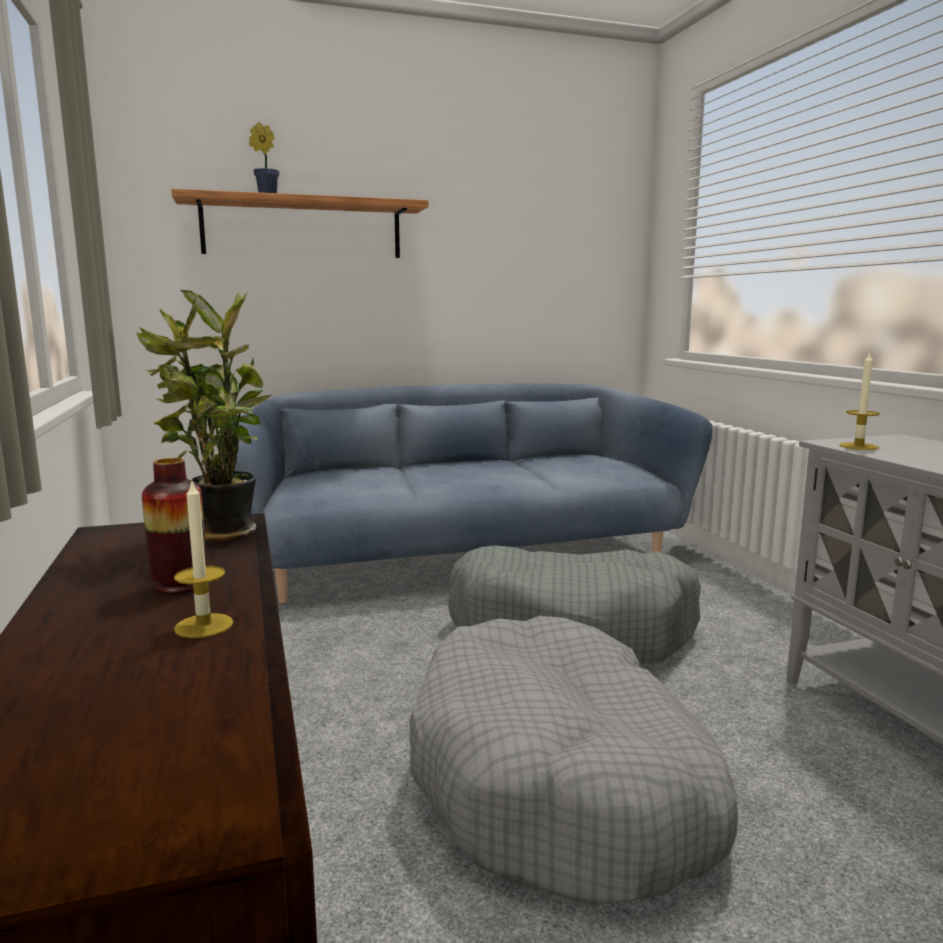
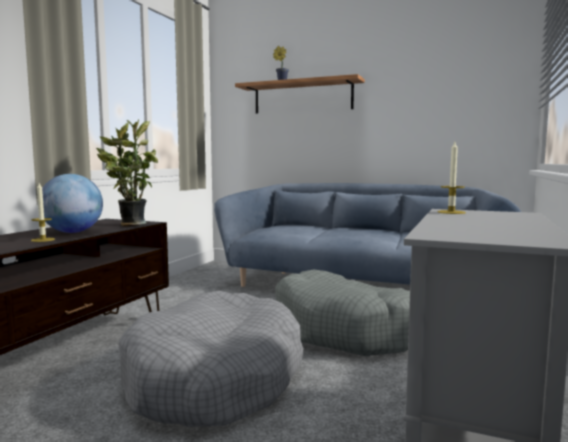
camera: 40 degrees right, 5 degrees down
vase [142,458,207,594] -> globe [42,174,103,233]

